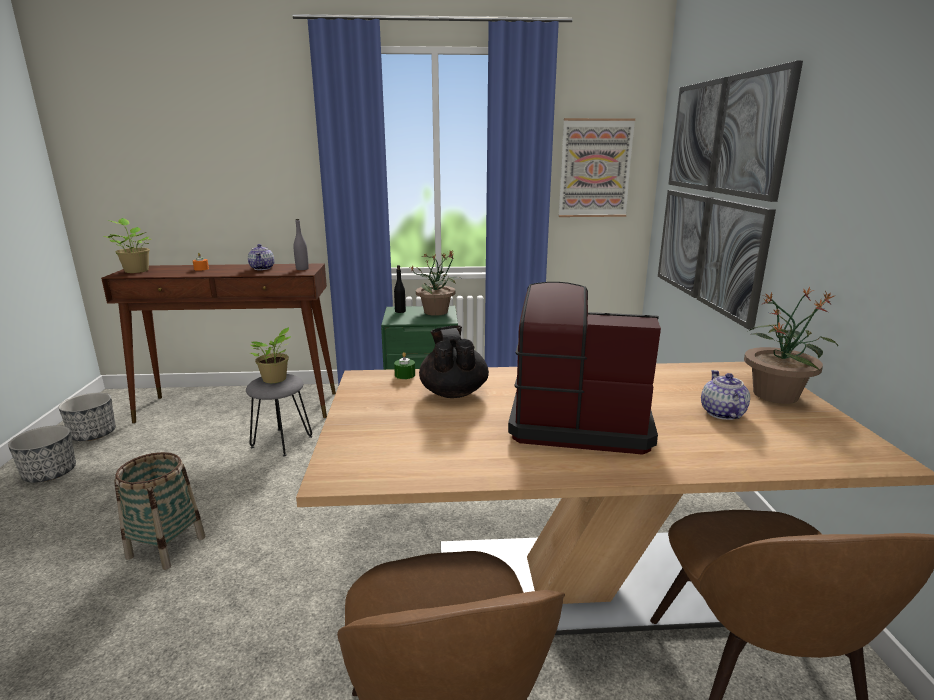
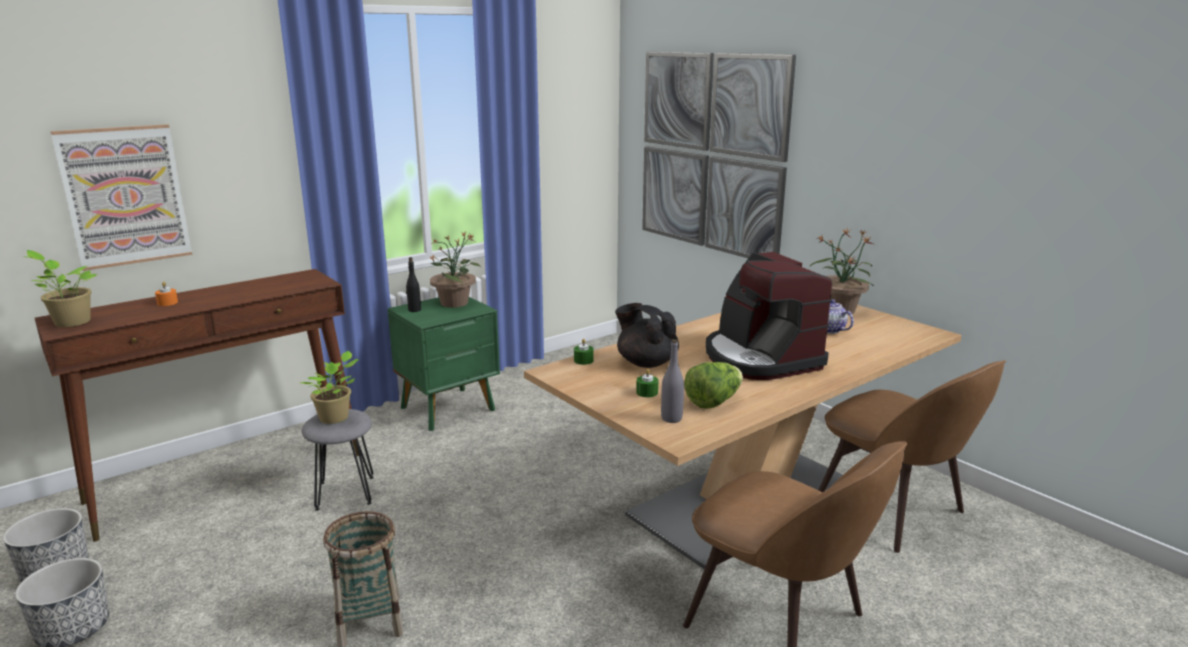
camera: 35 degrees left, 0 degrees up
teapot [248,244,275,270] -> none
grey bottle [294,219,309,270] -> grey bottle moved to [661,339,684,423]
coffee machine [508,282,661,455] -> coffee machine turned 90 degrees counterclockwise [706,252,832,380]
picture [558,118,635,217] -> picture moved to [51,124,192,271]
none -> green candle [636,369,658,397]
none -> lettuce [684,362,743,409]

